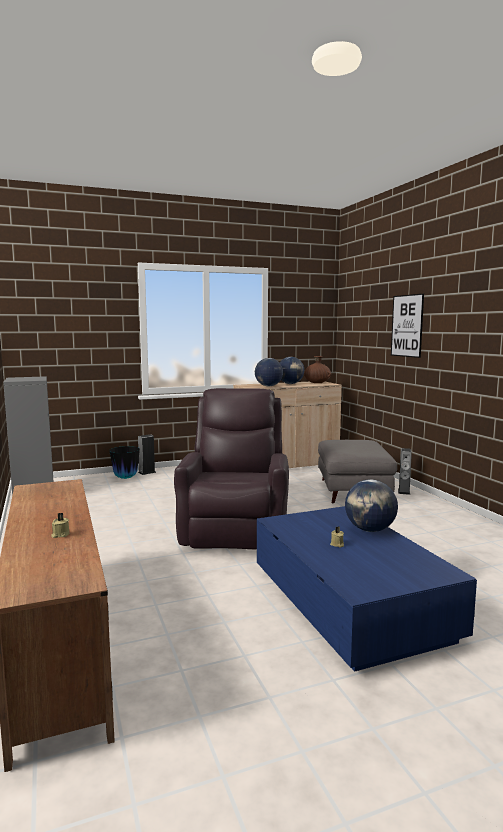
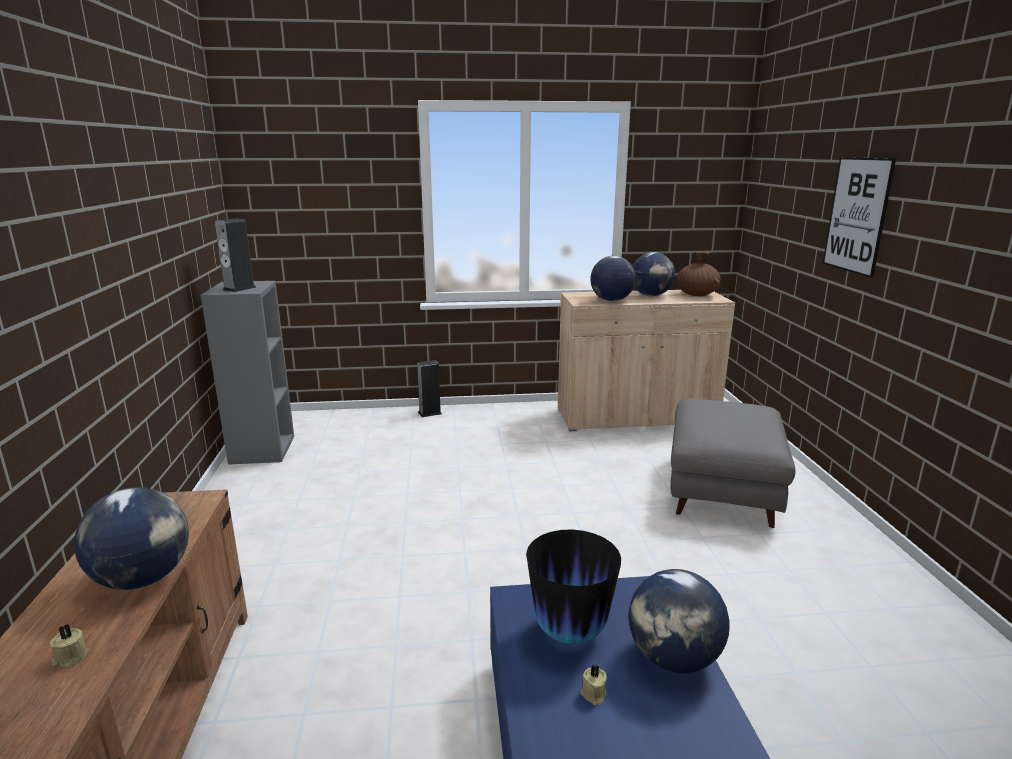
camera: 15 degrees right, 10 degrees up
vase [109,446,140,479] -> vase moved to [526,530,621,644]
brown armchair [174,388,289,550] -> none
speaker [398,448,412,495] -> speaker moved to [215,219,257,292]
none -> globe [74,487,189,590]

